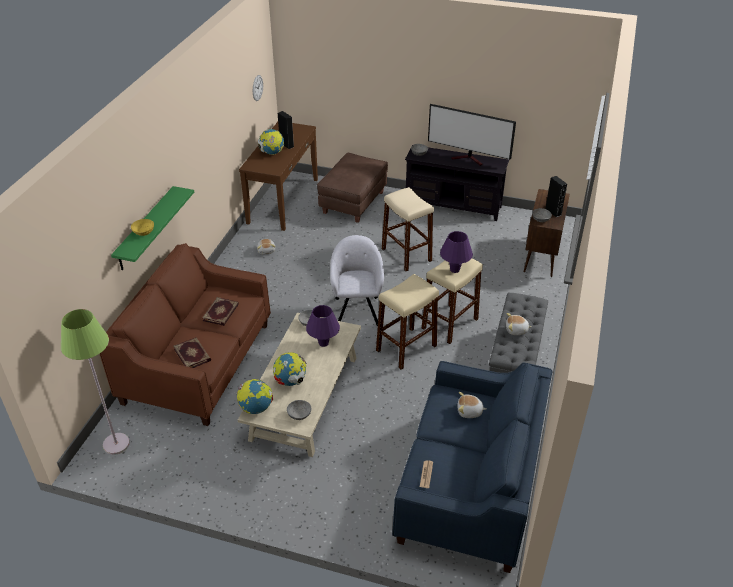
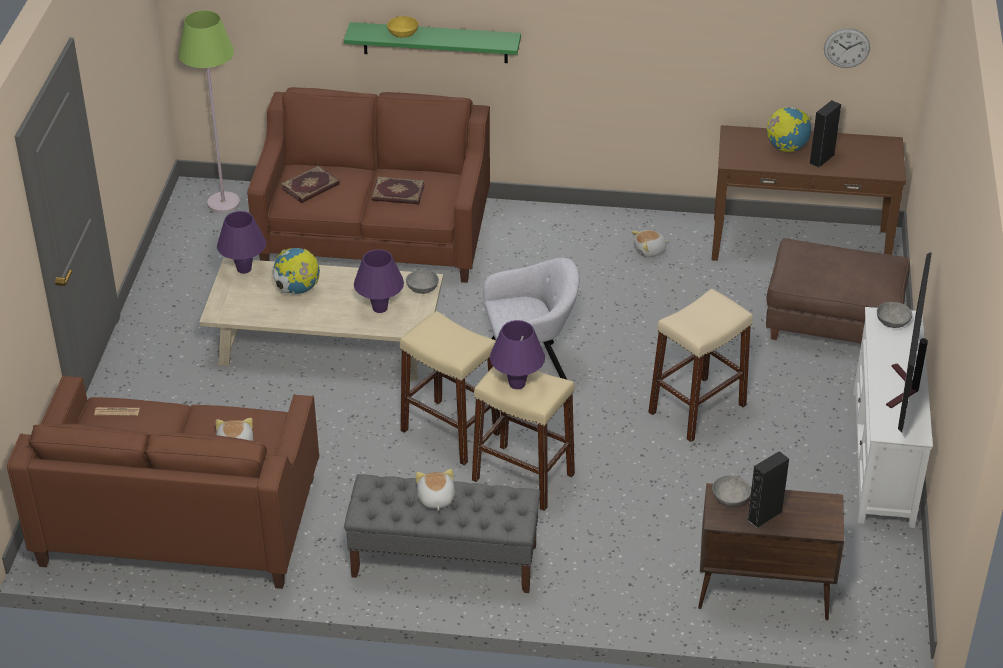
camera: 80 degrees right, 0 degrees up
globe [236,379,273,414] -> purple table lamp [217,211,266,274]
grey bowl [287,400,311,420] -> none
blue sofa [392,361,553,573] -> brown sofa [7,375,319,589]
black tv stand [405,145,509,221] -> white tv stand [854,307,933,528]

